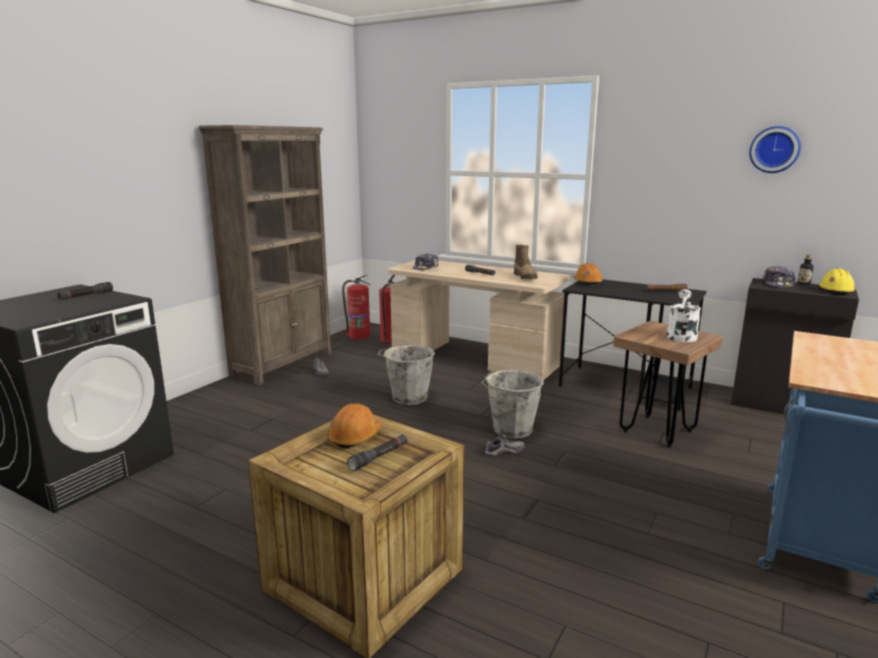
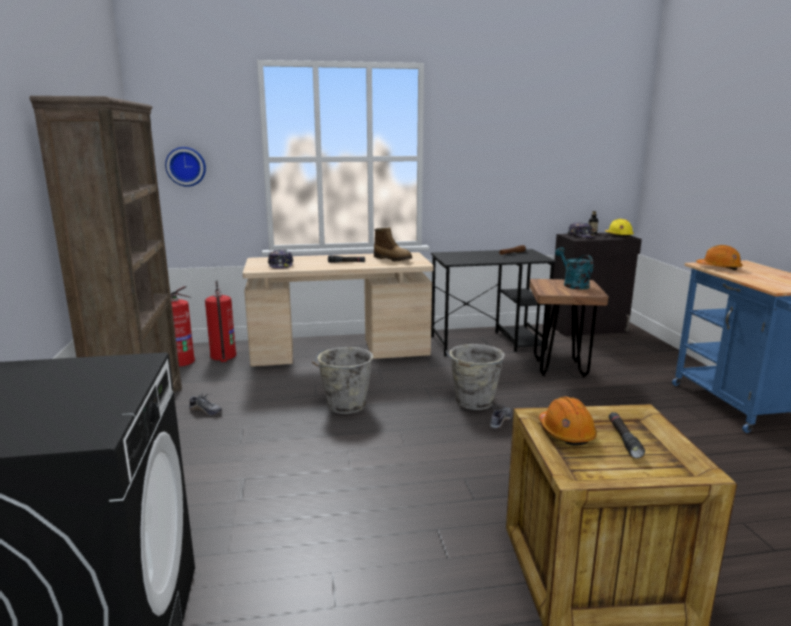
camera: 40 degrees left, 0 degrees up
black flashlight [57,282,113,300] -> none
orange hard hat [573,263,603,285] -> orange hard hat moved to [696,245,743,271]
white watering can [667,289,701,342] -> turquoise watering can [555,247,593,289]
wall clock [749,126,801,173] -> wall clock moved to [165,147,206,187]

